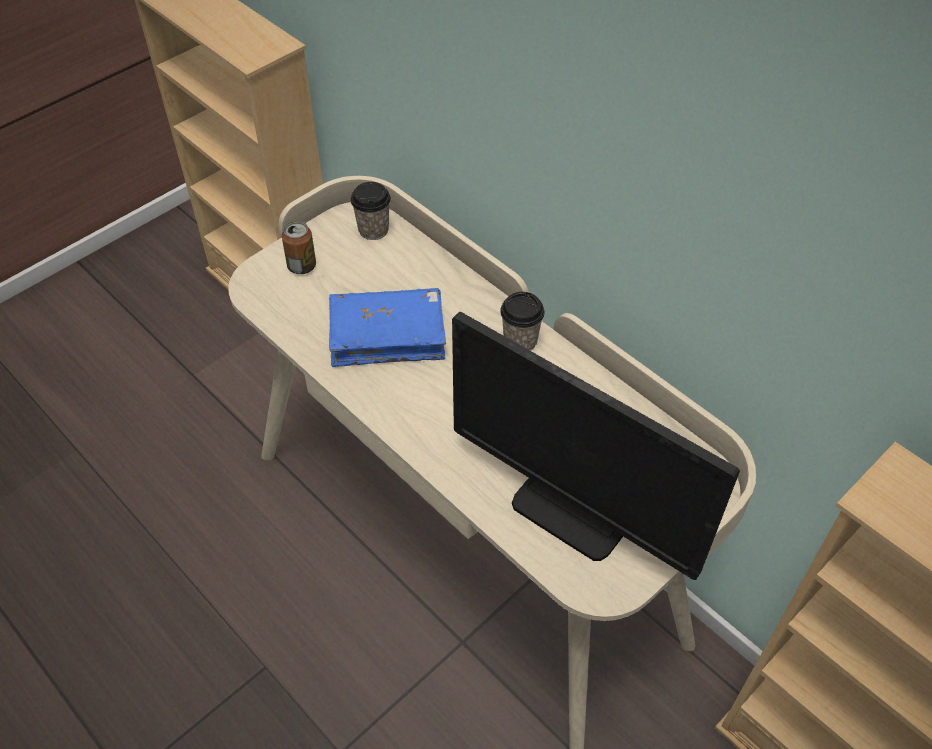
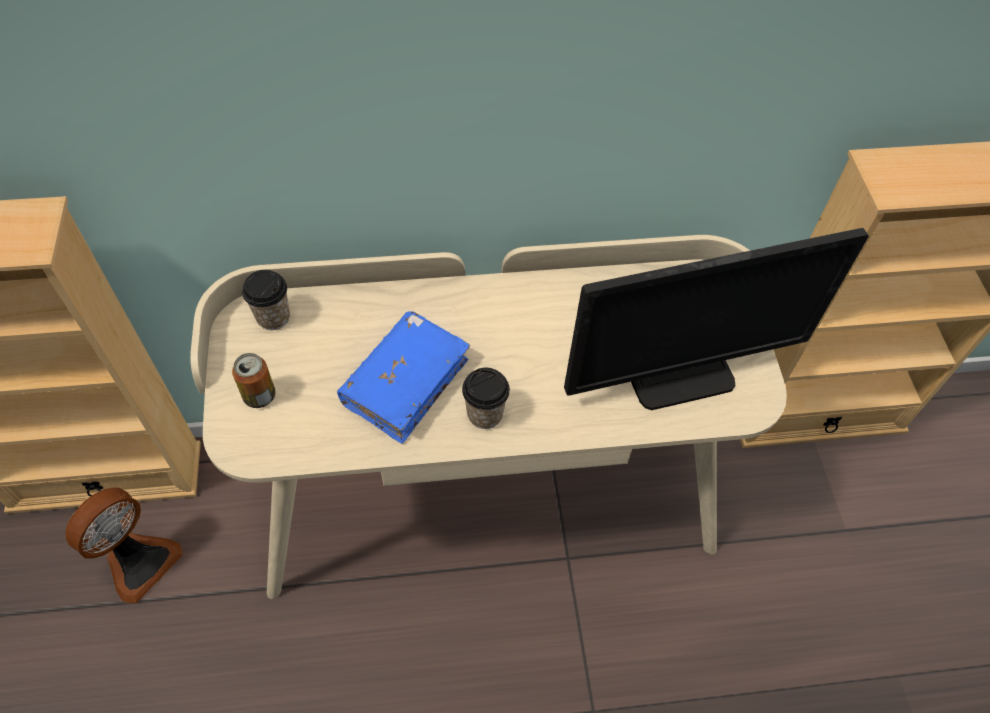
camera: 55 degrees left, 5 degrees up
cup [500,292,545,351] -> cup moved to [462,368,510,429]
none -> fan [65,488,183,603]

